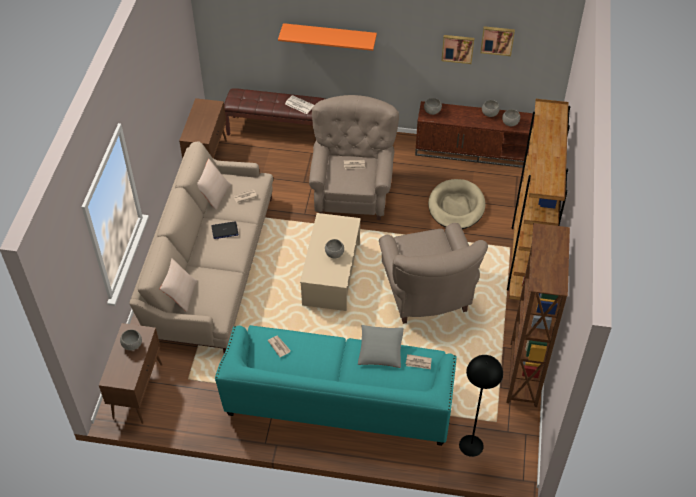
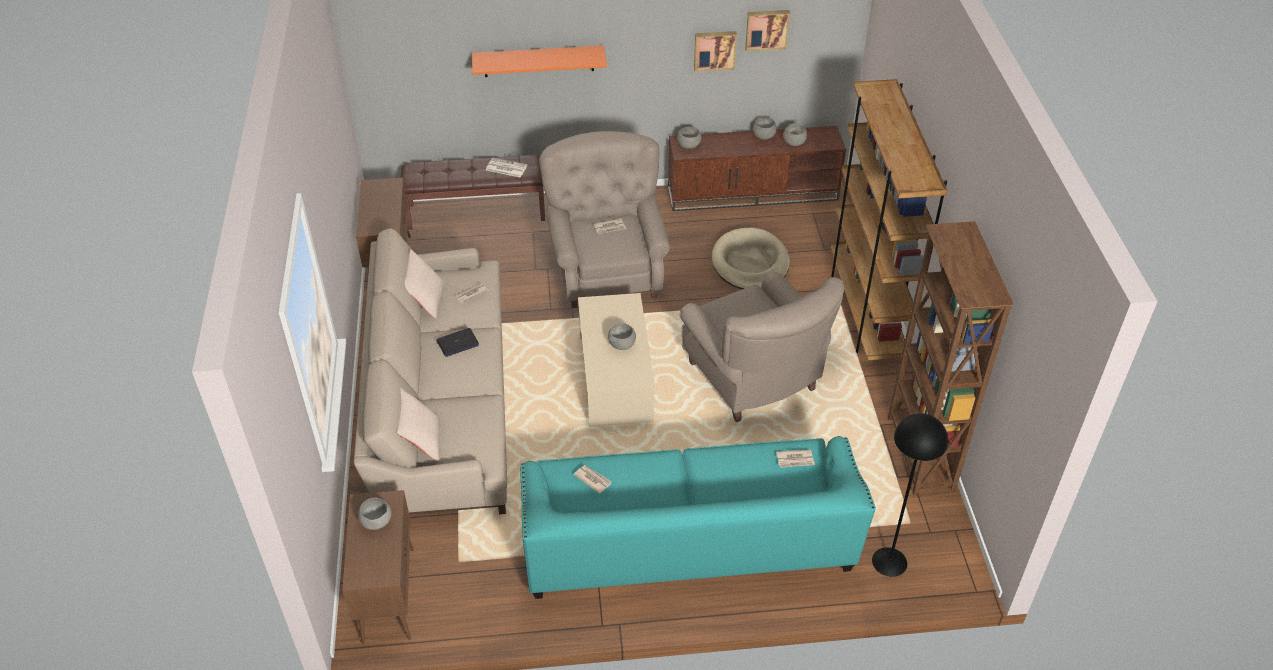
camera: 15 degrees left, 5 degrees down
grey pillow [358,325,404,368] -> none

